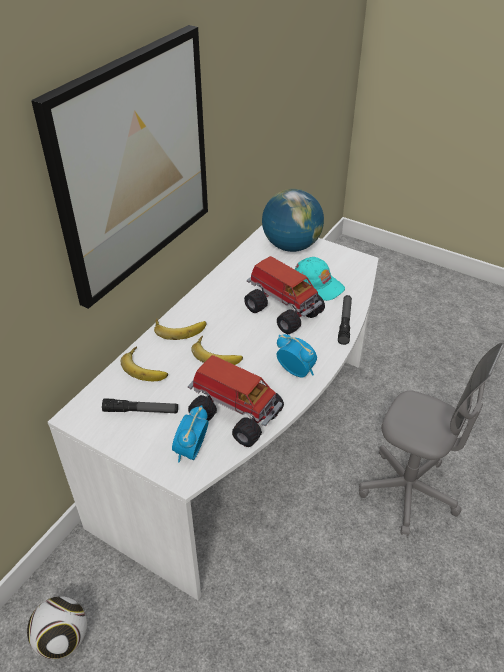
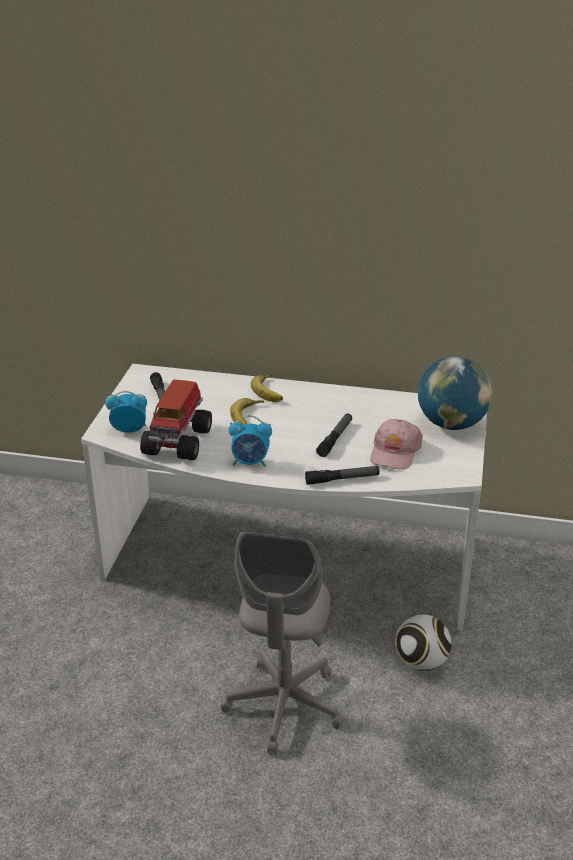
camera: 70 degrees right, 10 degrees down
football [27,596,87,659] -> football moved to [395,614,452,671]
picture [31,25,208,309] -> none
banana [121,346,168,381] -> none
toy truck [244,256,325,334] -> flashlight [316,413,352,457]
alarm clock [277,334,317,377] -> alarm clock turned 75 degrees clockwise [229,415,272,467]
turquoise cap [295,257,345,301] -> pink cap [370,419,423,470]

